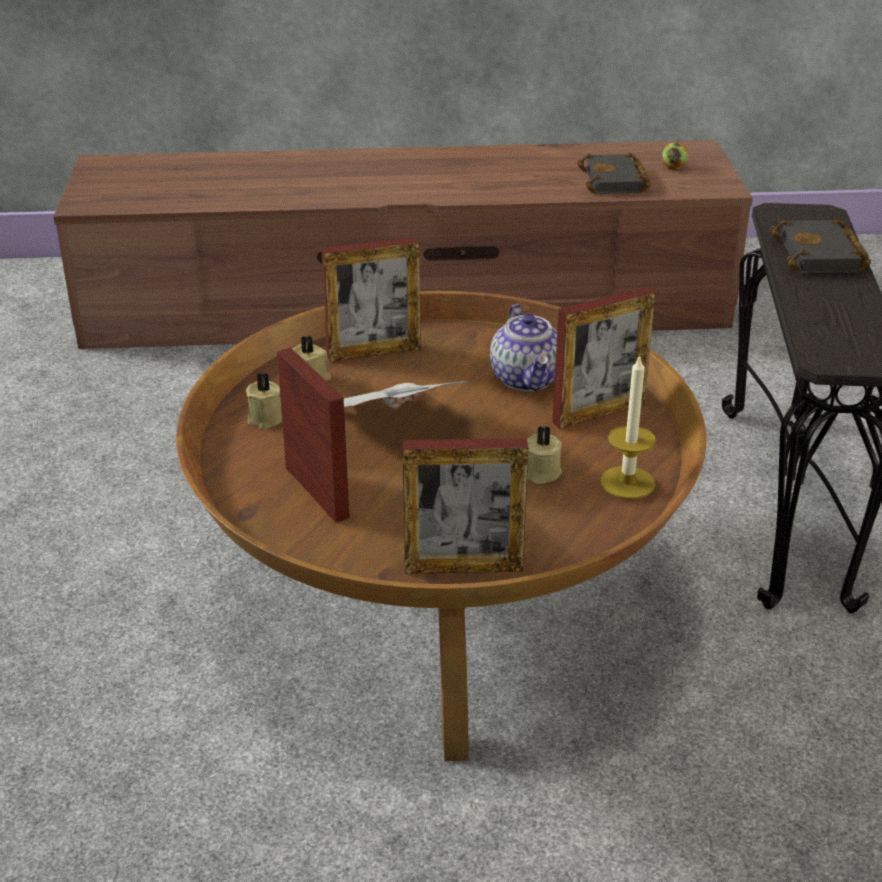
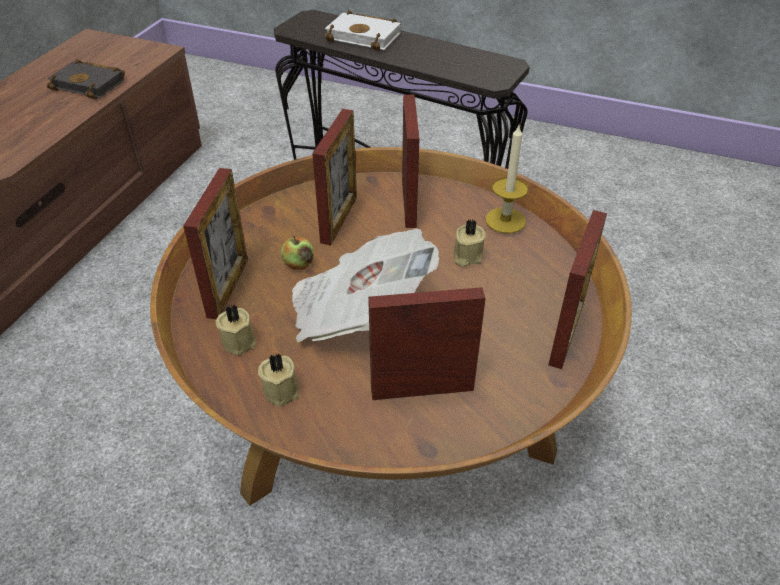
camera: 65 degrees left, 10 degrees up
teapot [490,304,557,391] -> picture frame [312,109,357,245]
apple [662,139,689,170] -> apple moved to [281,236,314,270]
black book [770,219,871,273] -> white book [324,10,401,51]

